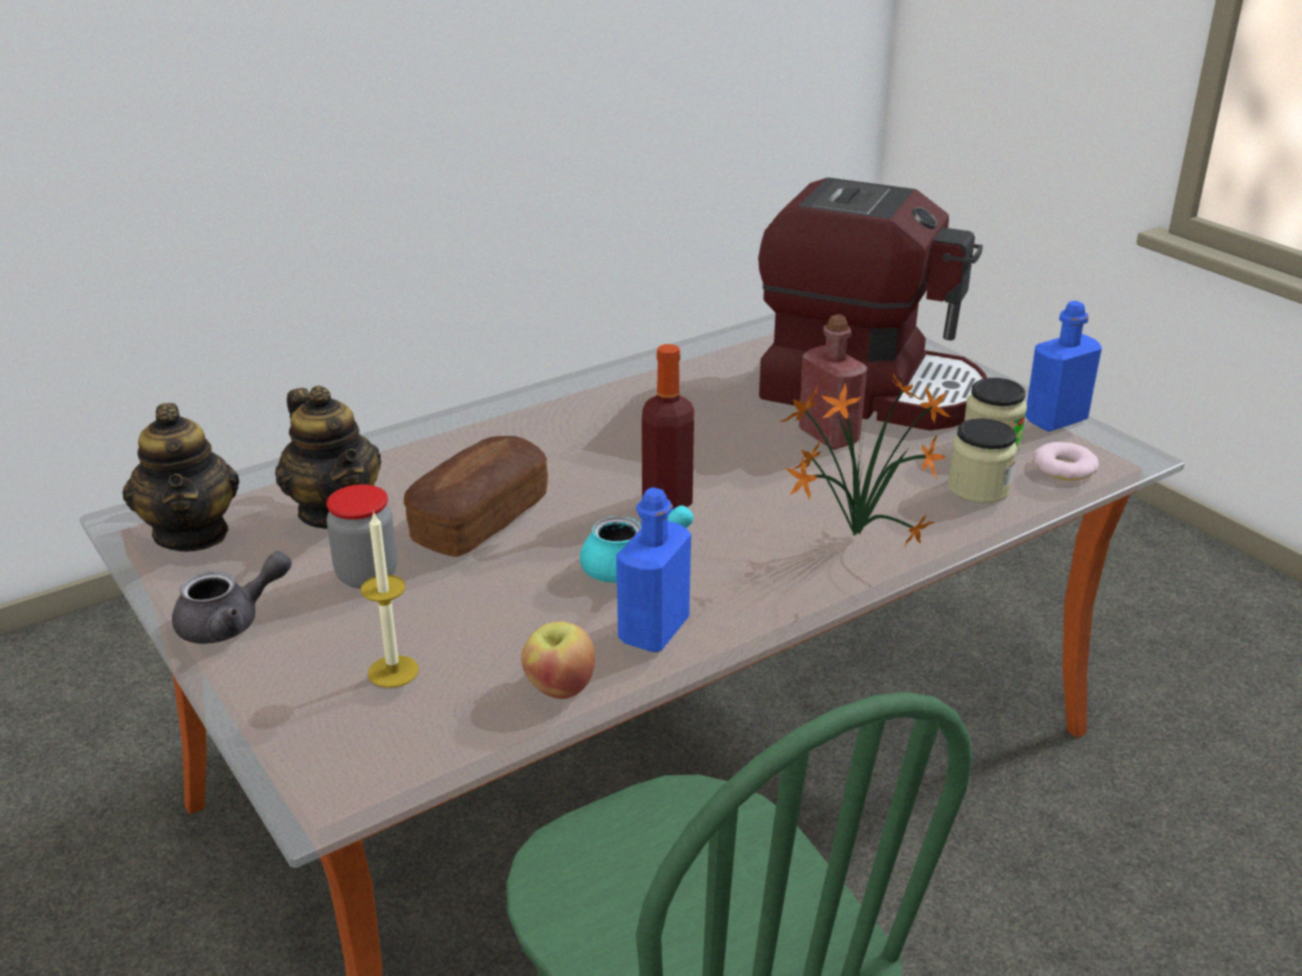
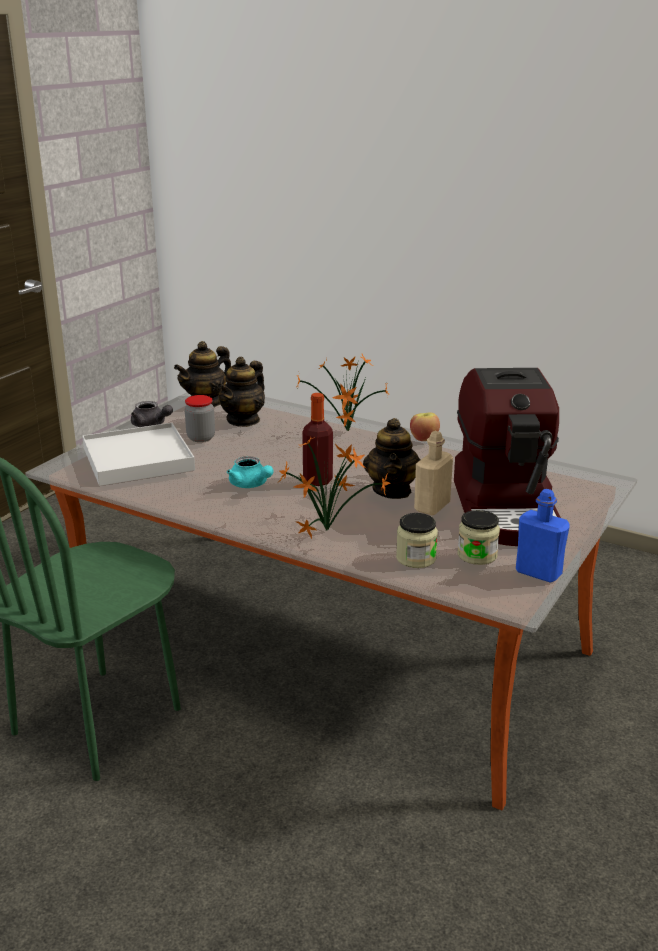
camera: 65 degrees right, 5 degrees down
candle [361,513,418,688] -> white tray [82,423,195,486]
bread [404,436,548,557] -> none
apple [521,621,595,699] -> apple moved to [410,412,440,441]
blue bottle [616,487,691,652] -> none
red bottle [799,314,867,450] -> beige bottle [414,431,453,515]
donut [1033,442,1099,481] -> none
none -> potted plant [297,354,389,431]
none -> teapot [363,418,421,499]

